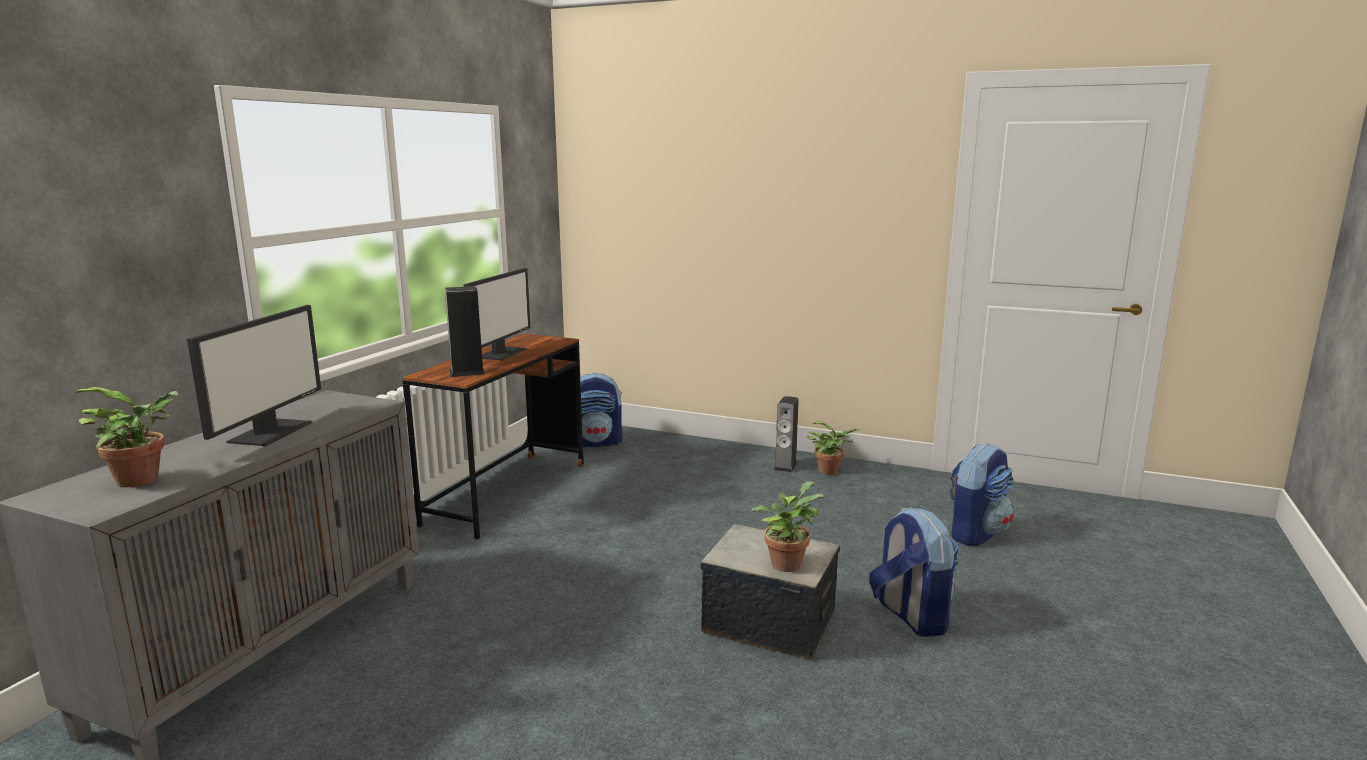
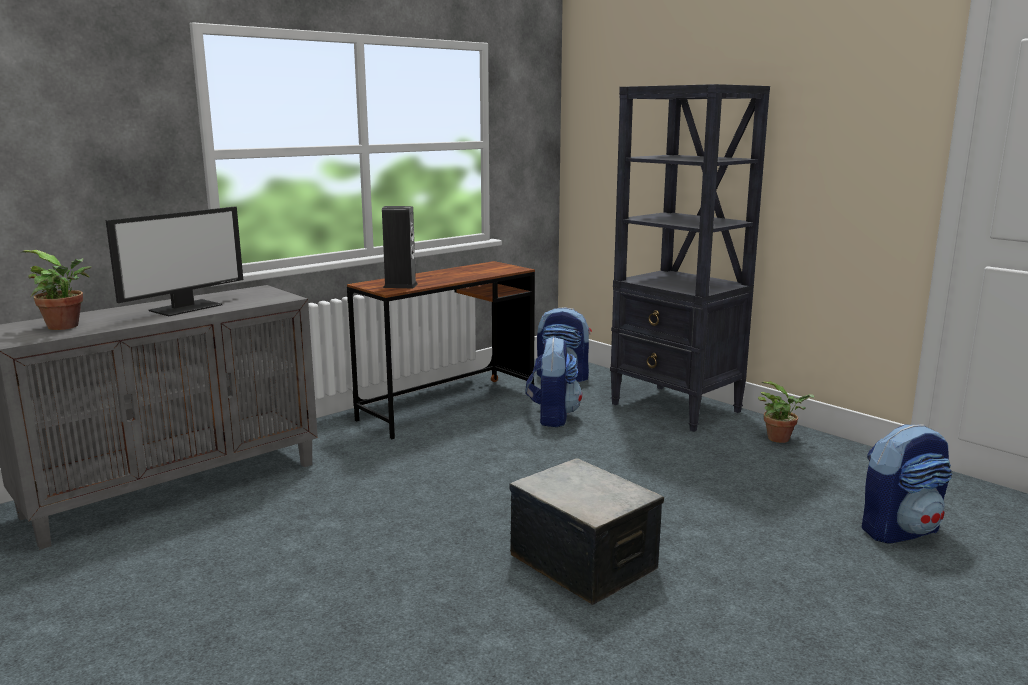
camera: 25 degrees right, 0 degrees up
monitor [463,268,530,361] -> none
potted plant [751,481,824,572] -> none
speaker [774,396,799,472] -> none
backpack [869,507,959,637] -> backpack moved to [525,336,582,427]
none -> black bookcase [610,84,770,432]

